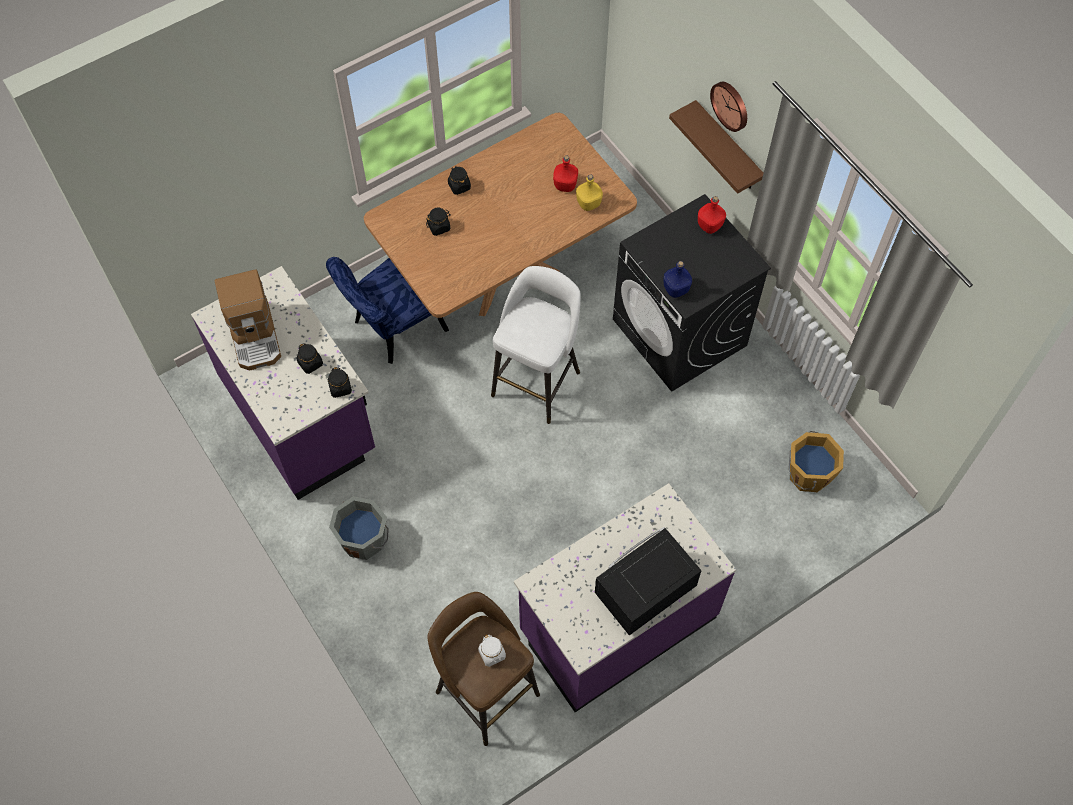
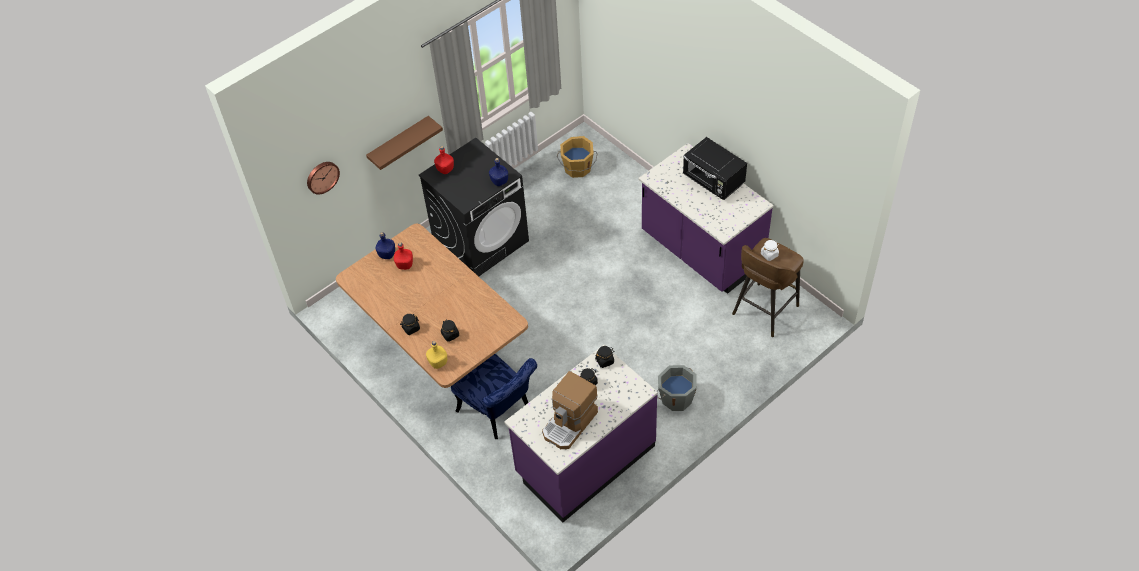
camera: 95 degrees left, 10 degrees down
coffee machine [215,269,281,371] -> coffee machine turned 150 degrees clockwise [542,371,598,449]
white stool [491,266,581,424] -> none
yellow bottle [576,174,603,211] -> yellow bottle moved to [426,341,447,369]
wall clock [710,82,747,132] -> wall clock moved to [307,162,340,195]
none -> blue bottle [376,232,395,259]

